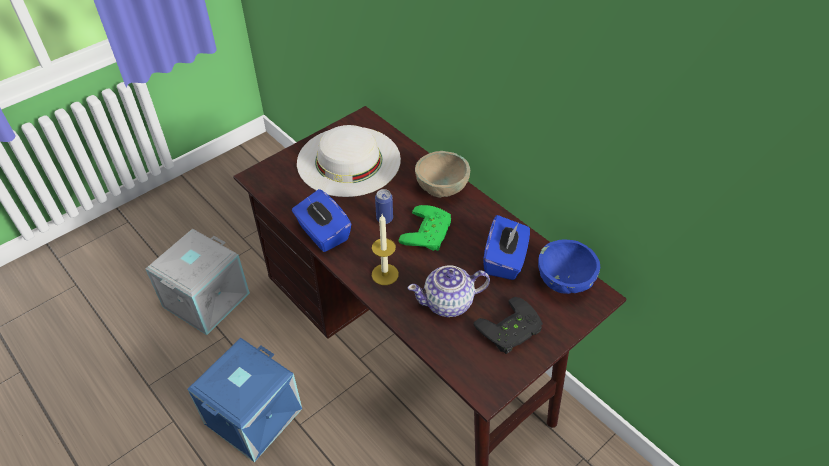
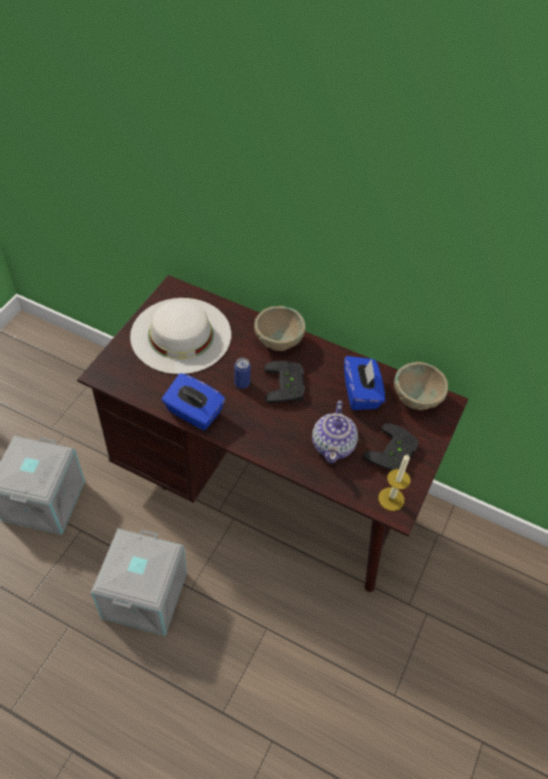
camera: 25 degrees left, 5 degrees up
blue storage box [188,338,302,462] -> grey storage box [91,528,187,636]
candle [372,214,399,285] -> candle moved to [379,454,411,511]
green game controller [399,205,451,251] -> black game controller [264,361,305,403]
teapot [408,265,490,317] -> teapot turned 45 degrees counterclockwise [312,401,358,464]
blue bowl [538,240,600,294] -> beige bowl [394,362,448,410]

